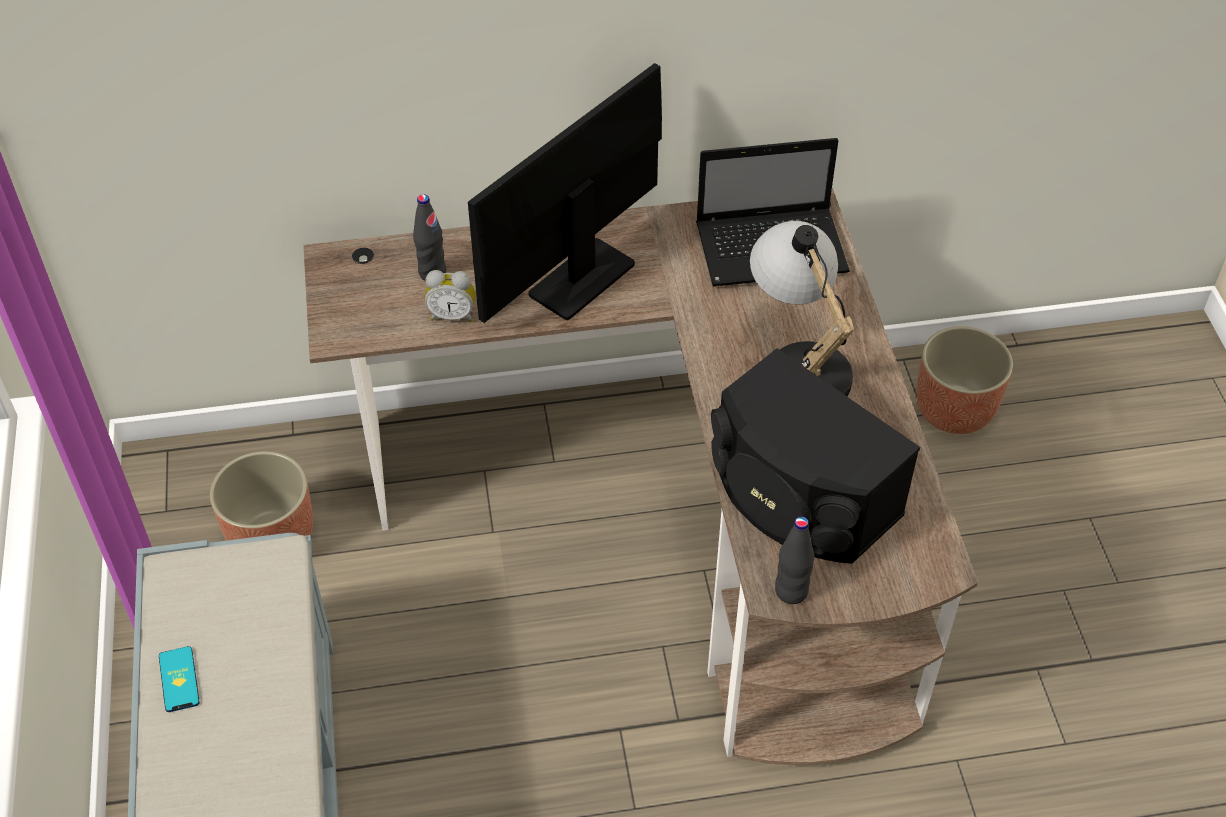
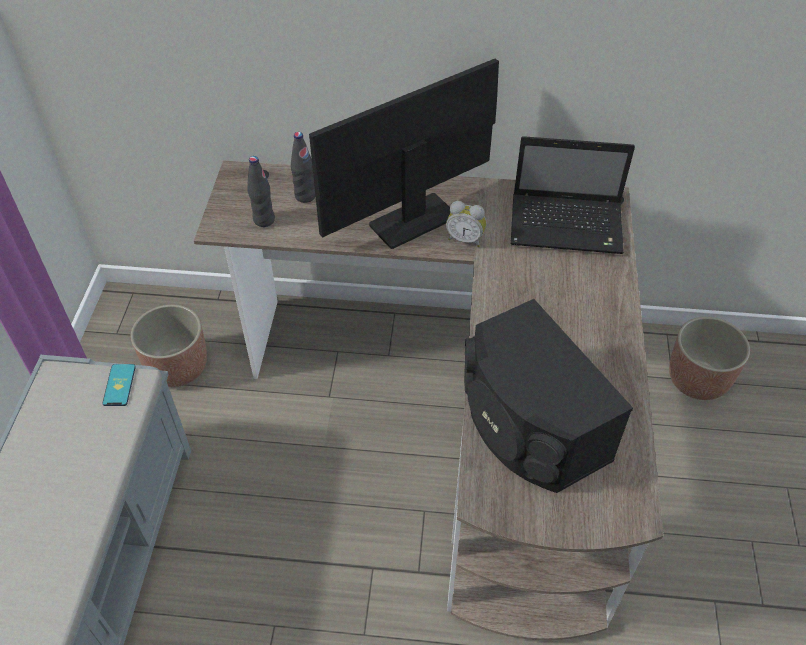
camera: 15 degrees right, 0 degrees up
phone [159,646,200,712] -> phone moved to [102,364,136,406]
alarm clock [425,270,475,322] -> alarm clock moved to [446,201,486,247]
table lamp [750,221,854,396] -> none
black bottle [775,517,815,604] -> black bottle moved to [247,156,275,227]

